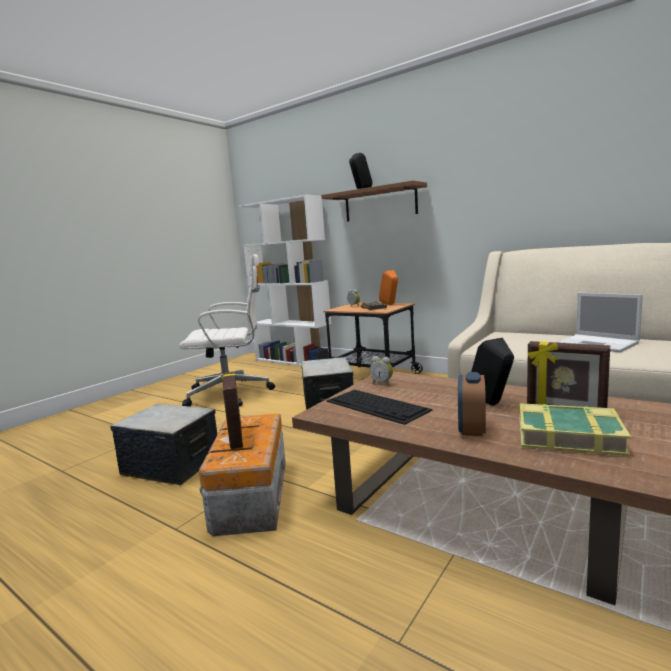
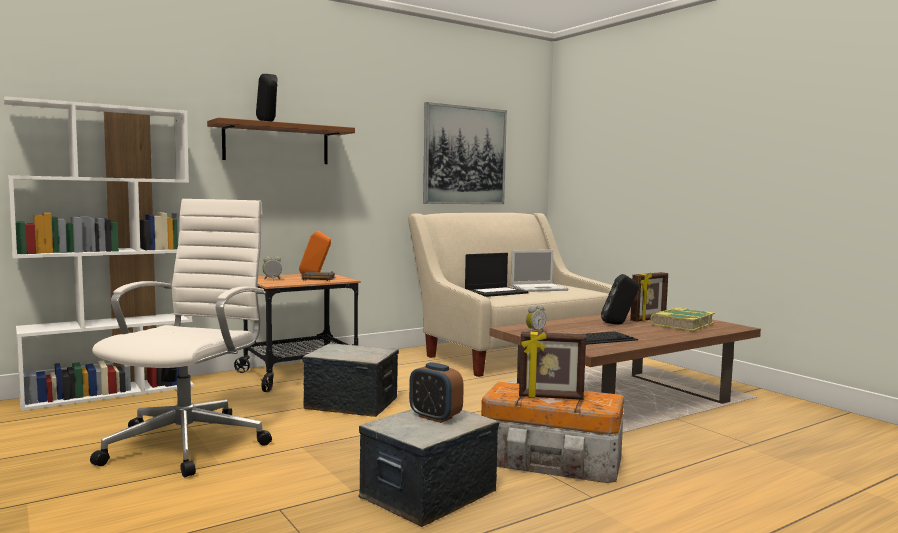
camera: 70 degrees left, 5 degrees down
alarm clock [458,372,486,436] -> alarm clock moved to [409,362,464,423]
none -> picture [423,102,507,204]
none -> laptop [465,253,529,297]

